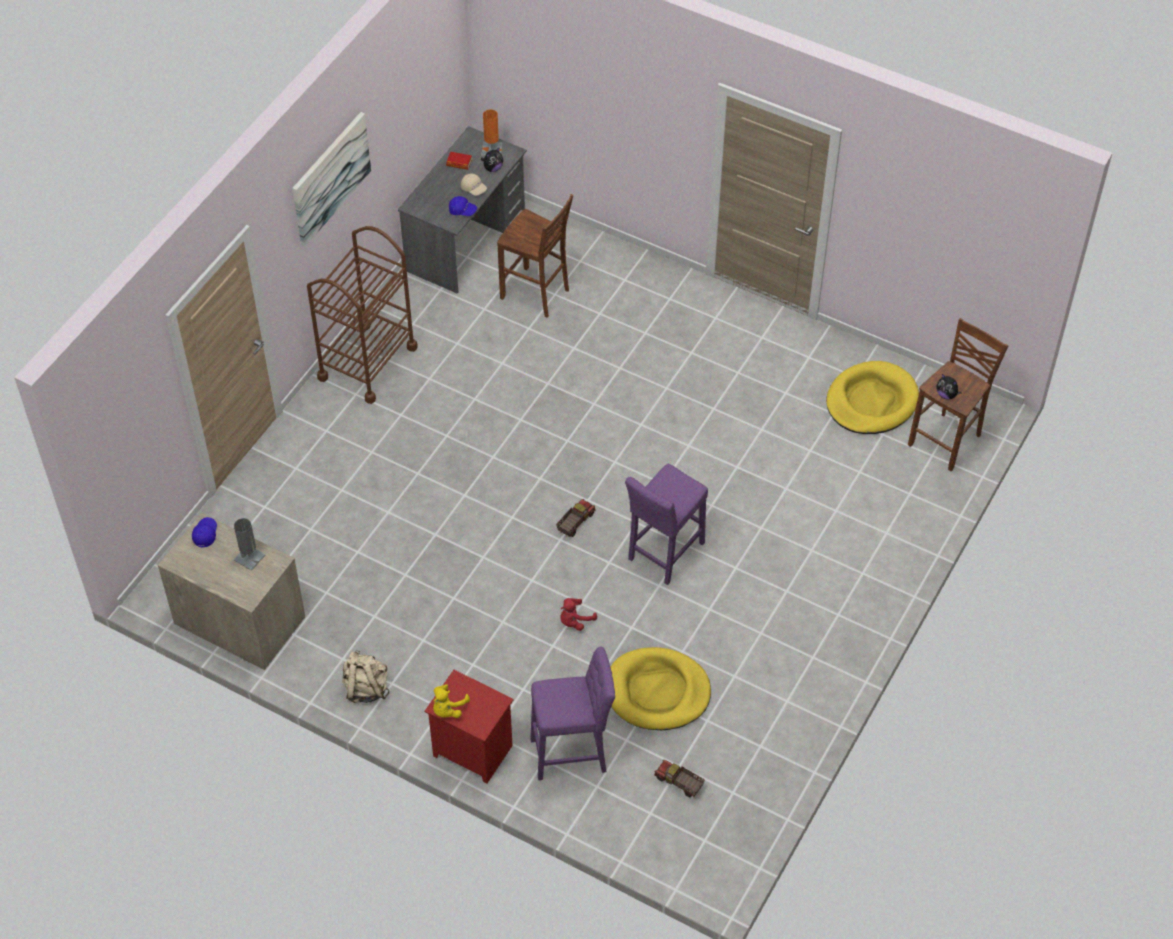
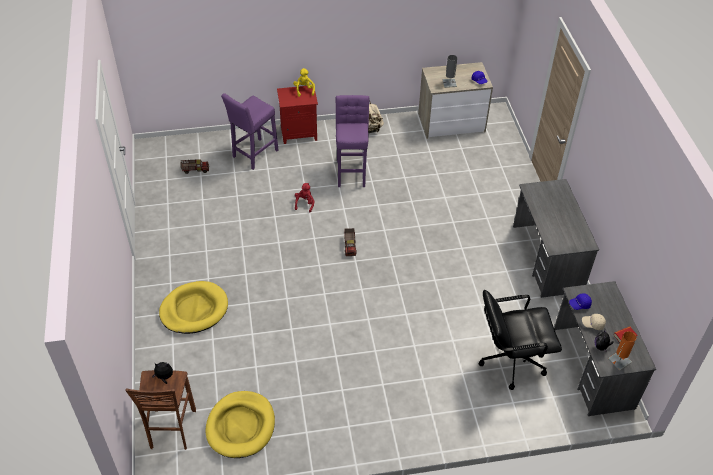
camera: 140 degrees right, 5 degrees down
picture [292,112,371,246] -> none
brown cart [307,226,418,404] -> grey desk [513,179,599,298]
brown stool [497,194,574,318] -> black office chair [479,290,562,390]
yellow dog bed [610,647,711,730] -> yellow dog bed moved to [159,281,228,334]
purple stool [625,464,708,585] -> purple stool moved to [335,95,369,187]

